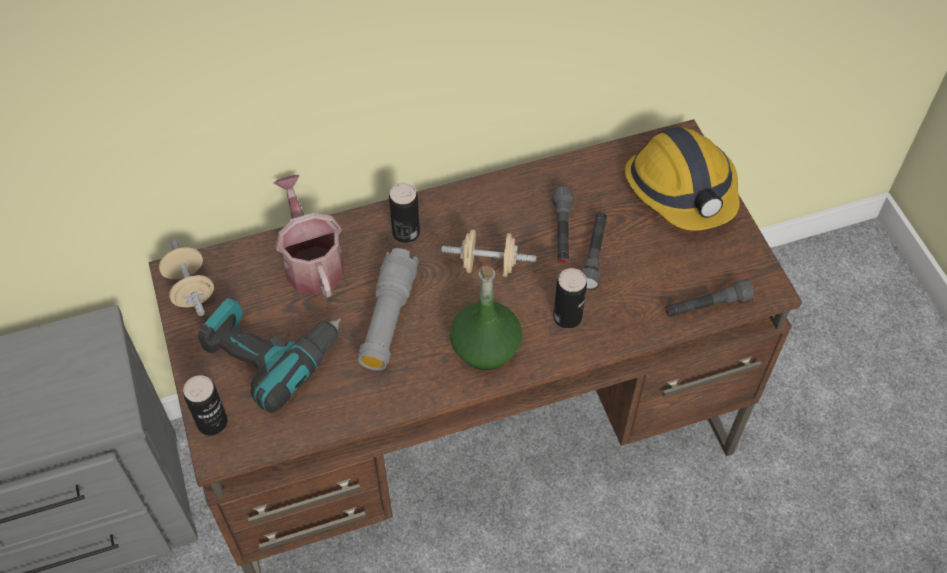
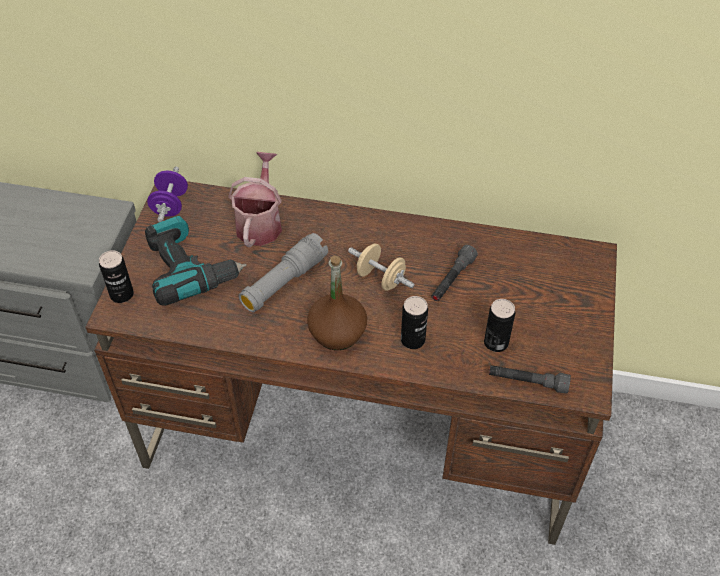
camera: 30 degrees right, 5 degrees down
beige dumbbell [159,240,214,316] -> purple dumbbell [147,167,188,222]
can [389,183,420,243] -> can moved to [484,299,515,352]
green bottle [450,265,522,370] -> brown bottle [307,256,367,350]
grey flashlight [580,212,607,290] -> none
hard hat [625,127,740,231] -> none

